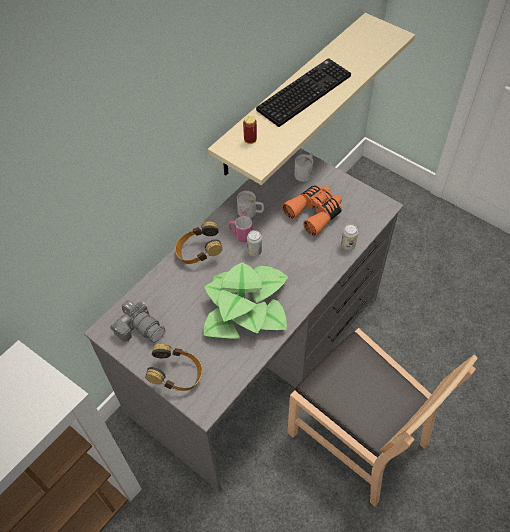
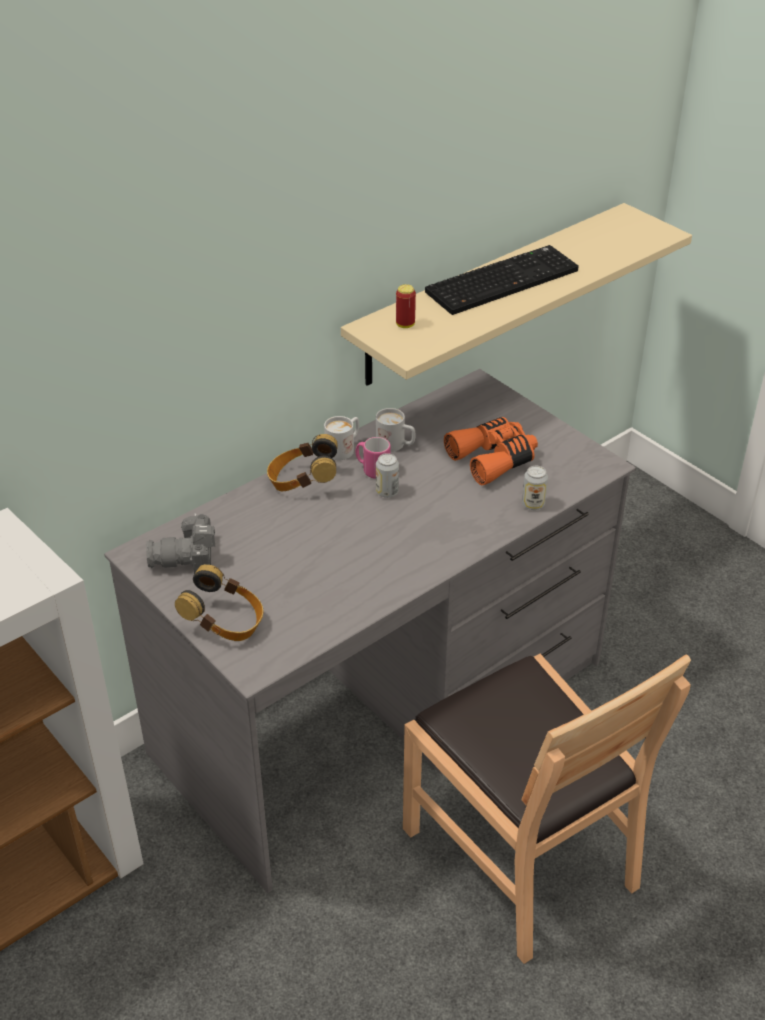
camera: 10 degrees right, 15 degrees down
camera [110,300,165,343] -> camera turned 120 degrees clockwise [146,513,215,574]
potted plant [204,262,288,339] -> none
white mug [294,153,313,182] -> white mug moved to [324,416,359,460]

